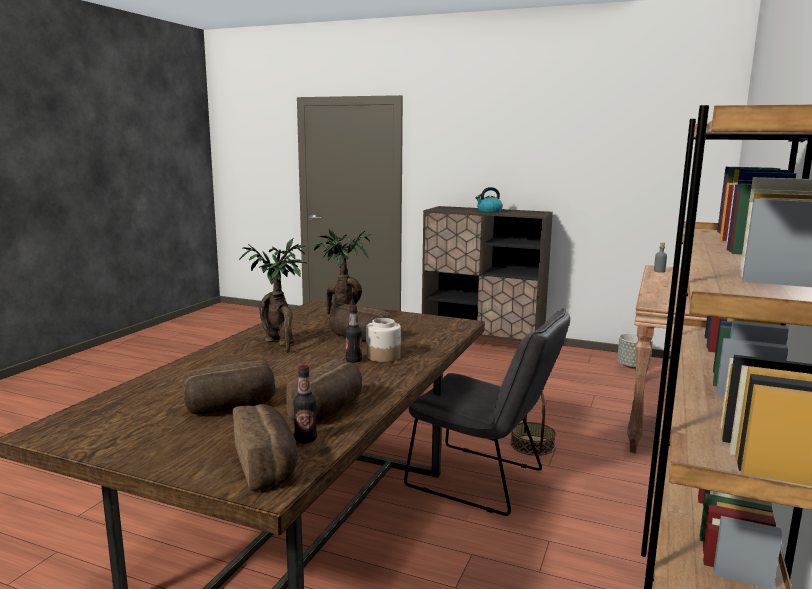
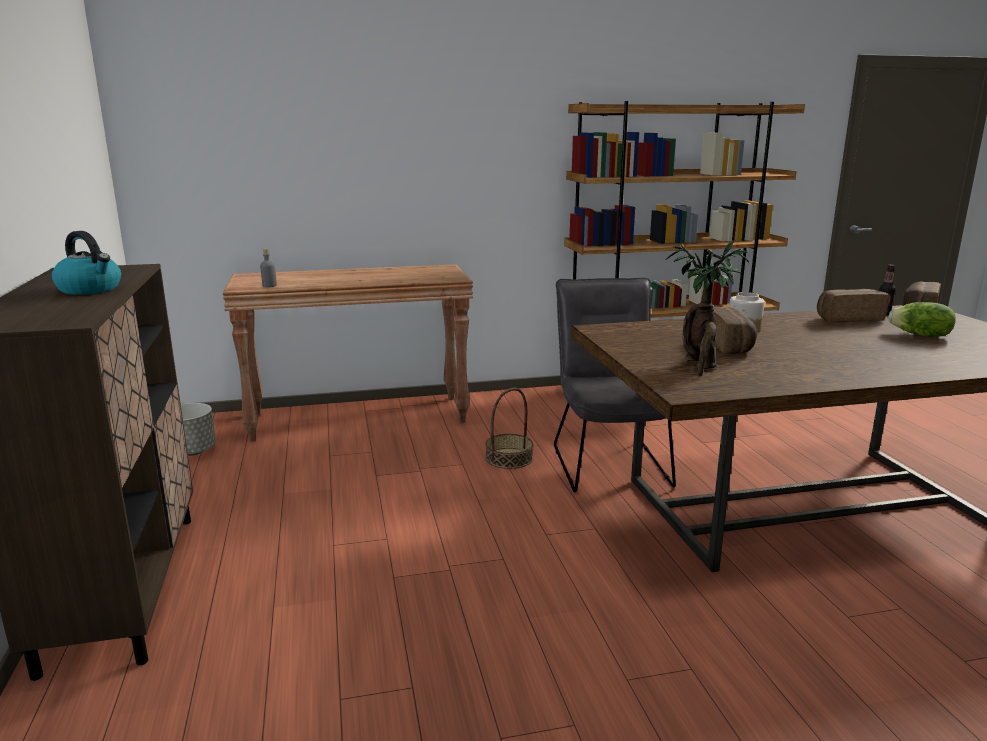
camera: 125 degrees left, 5 degrees up
bread [183,360,275,415] -> lettuce [888,302,956,337]
potted plant [239,238,307,352] -> none
bottle [345,305,362,363] -> none

